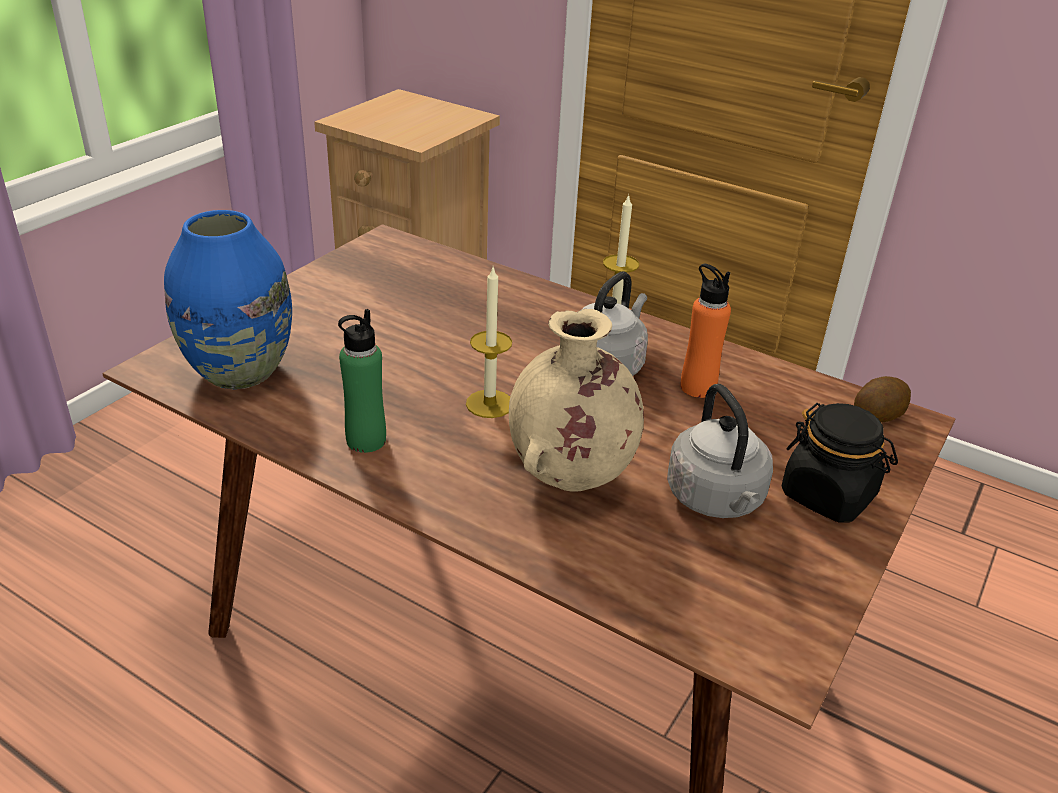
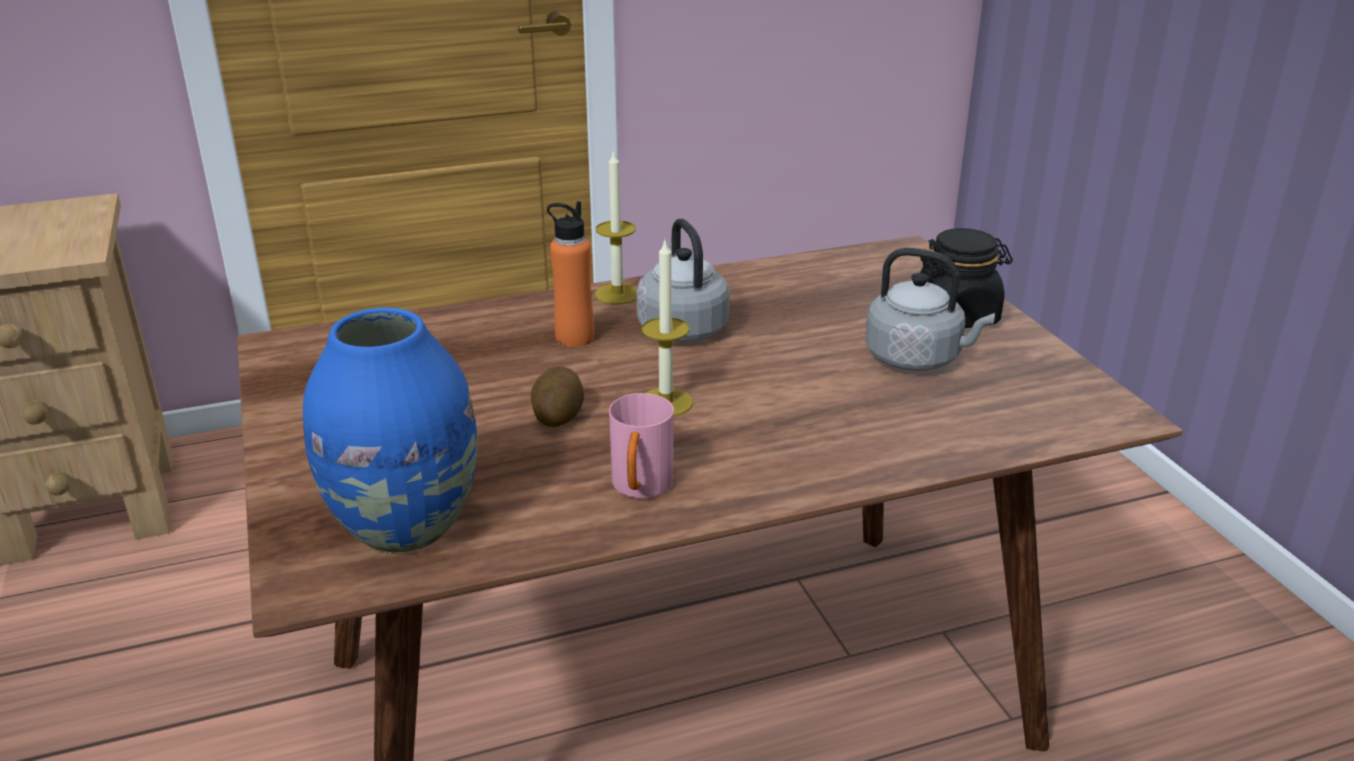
camera: 50 degrees left, 5 degrees down
green bottle [338,309,386,453] -> pink mug [609,393,674,498]
beige vase [509,309,644,492] -> none
orange bottle [680,264,731,398] -> orange bottle moved to [547,201,594,347]
potato [854,376,911,423] -> potato moved to [531,366,584,427]

